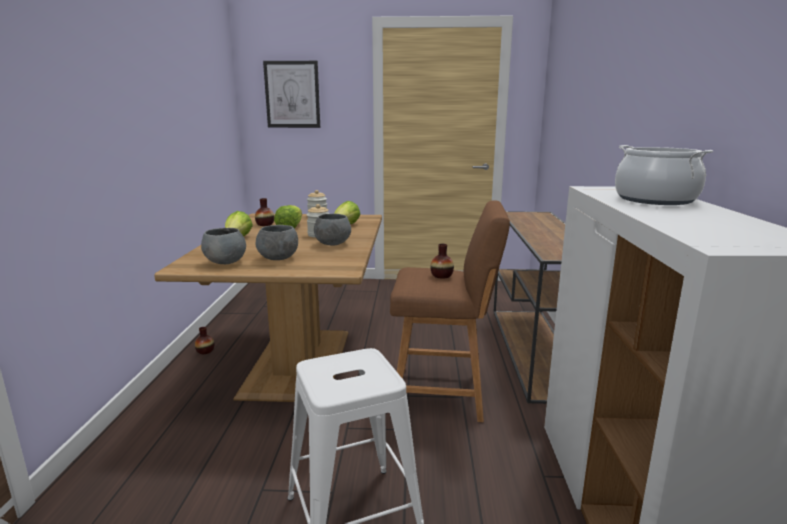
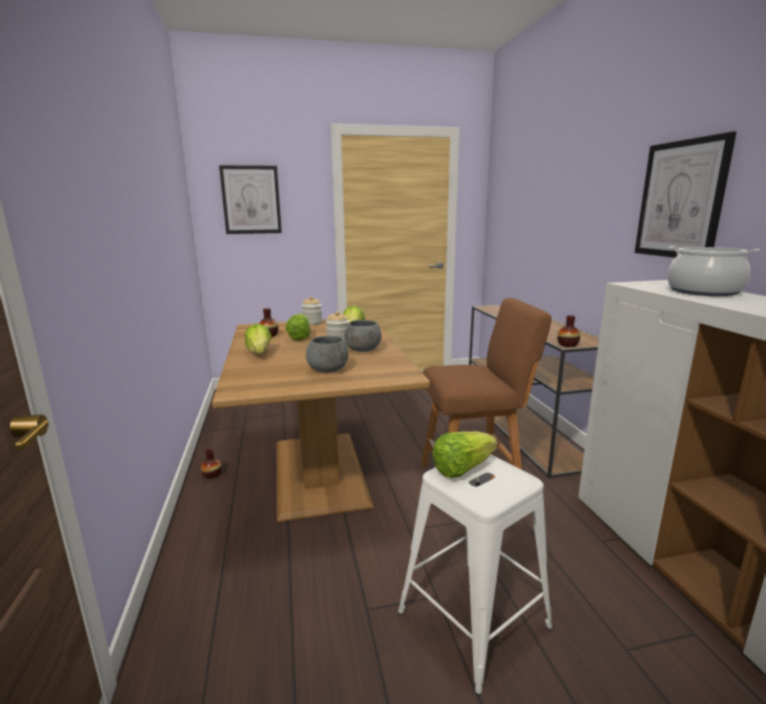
camera: 15 degrees left, 0 degrees up
grey bowl [201,228,246,264] -> none
vase [430,244,454,279] -> vase moved to [557,315,580,347]
none -> lettuce [433,431,497,478]
none -> picture [635,131,736,258]

